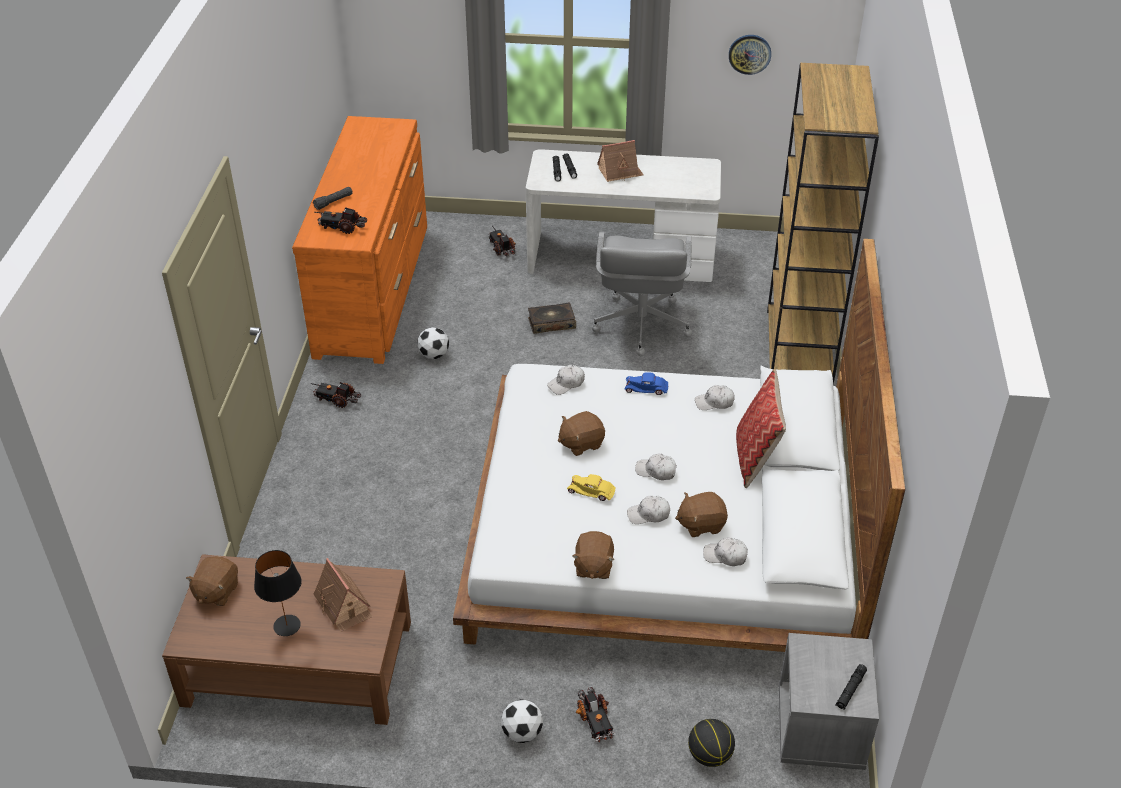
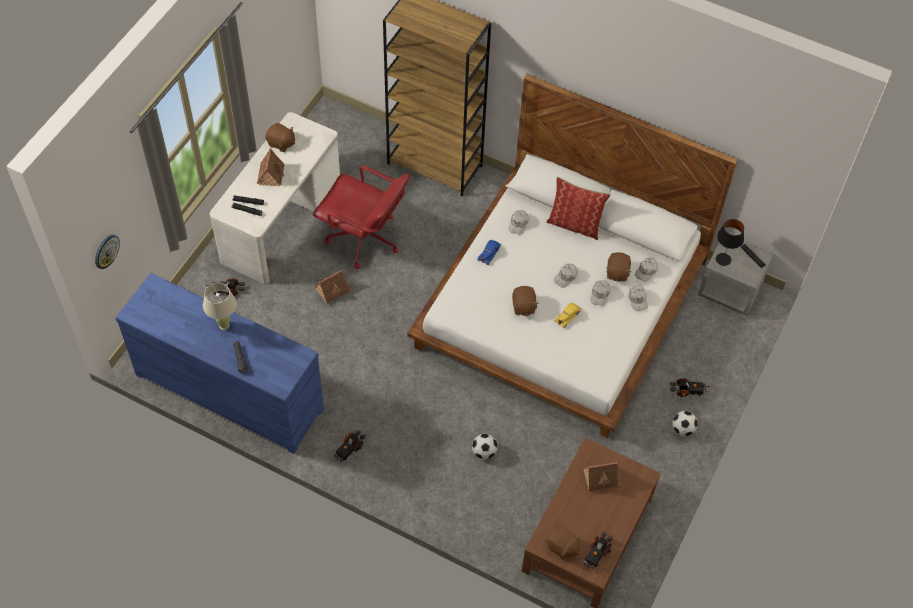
camera: 70 degrees left, 15 degrees up
black table lamp [254,550,302,636] -> black table lamp moved to [716,219,744,266]
orange dresser [292,116,427,364] -> blue dresser [115,273,324,454]
toy truck [314,207,367,234] -> toy truck moved to [583,532,613,569]
football [417,327,449,359] -> football moved to [472,434,497,459]
book [528,303,576,334] -> toy house [315,270,353,304]
white cap [547,365,585,395] -> white cap moved to [628,285,647,311]
brown plush toy [572,531,615,579] -> brown plush toy moved to [265,123,295,152]
grey office chair [592,232,692,356] -> red office chair [313,166,409,269]
basketball [688,719,735,767] -> none
wall clock [729,35,771,75] -> wall clock moved to [95,235,120,269]
none -> beige table lamp [203,283,237,330]

